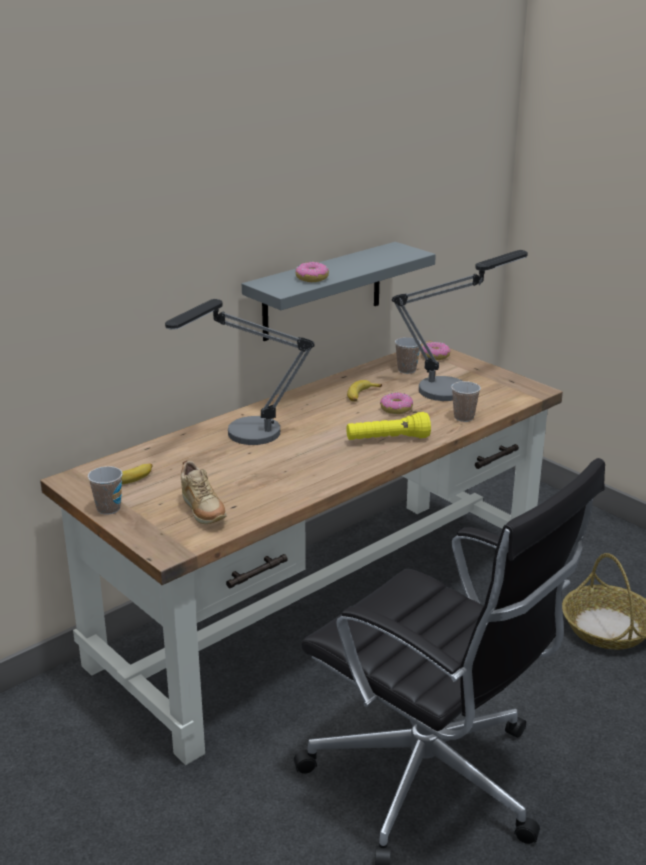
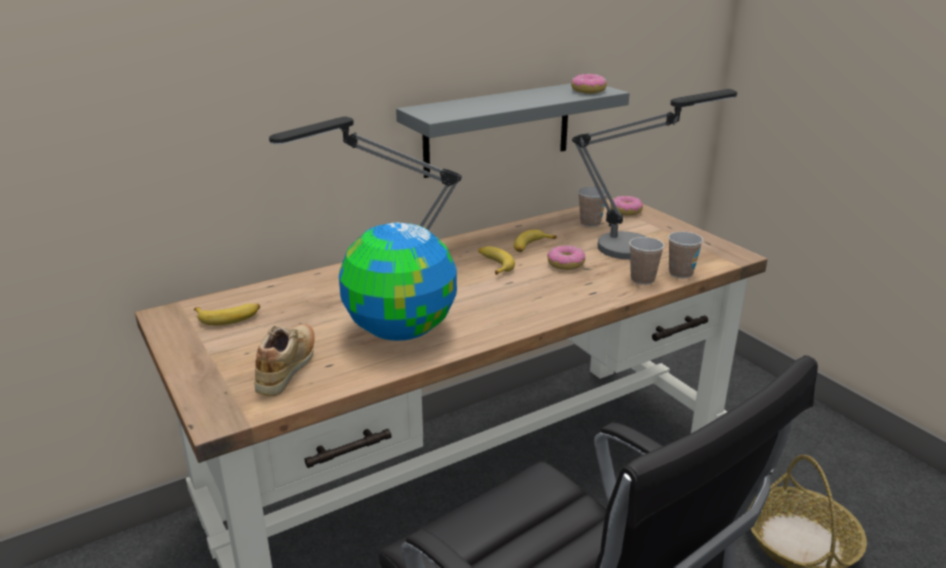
camera: 10 degrees right, 0 degrees up
cup [88,466,123,515] -> cup moved to [668,231,703,278]
beige shoe [181,460,227,524] -> beige shoe turned 150 degrees counterclockwise [255,324,314,396]
donut [296,262,329,282] -> donut moved to [571,74,607,94]
yellow flashlight [346,412,431,440] -> none
none -> globe [339,222,457,341]
none -> banana [478,246,515,275]

